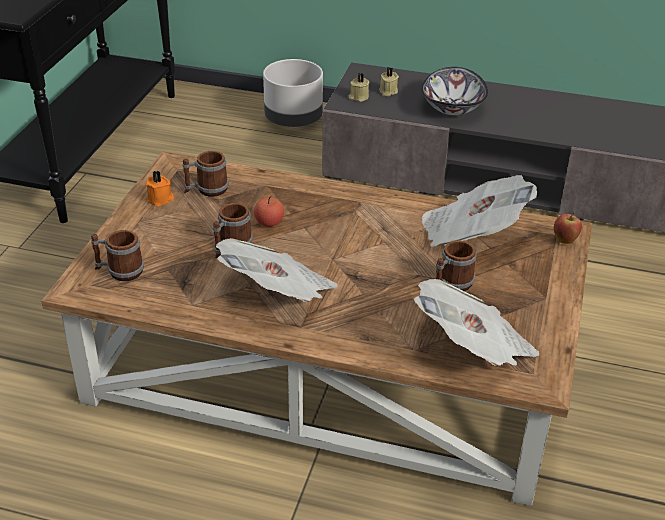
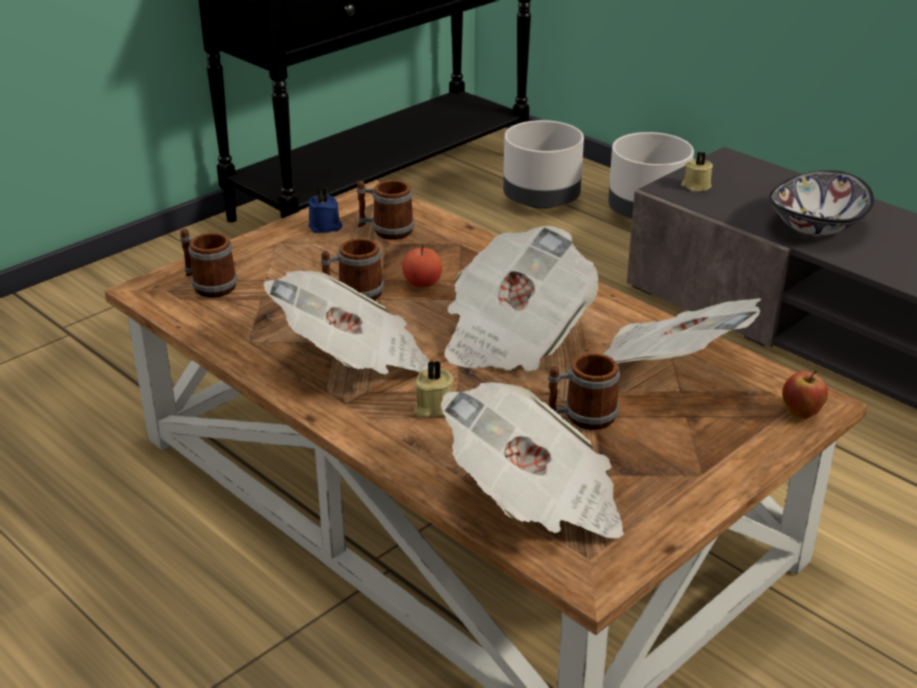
camera: 30 degrees right, 5 degrees down
orange candle [146,170,174,207] -> blue candle [308,187,342,233]
beige candle [379,67,399,97] -> beige candle moved to [414,360,453,418]
none -> newspaper [444,226,599,371]
none -> grey planter [503,120,584,209]

